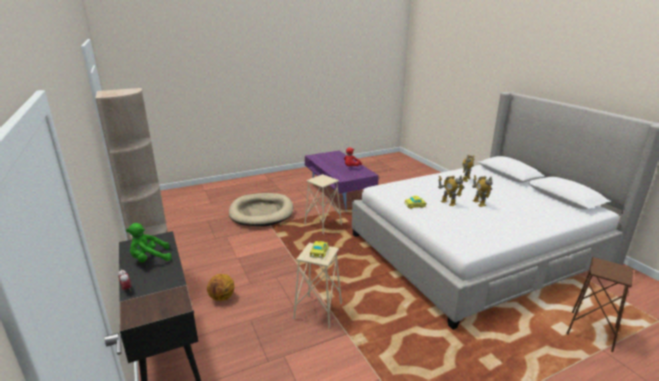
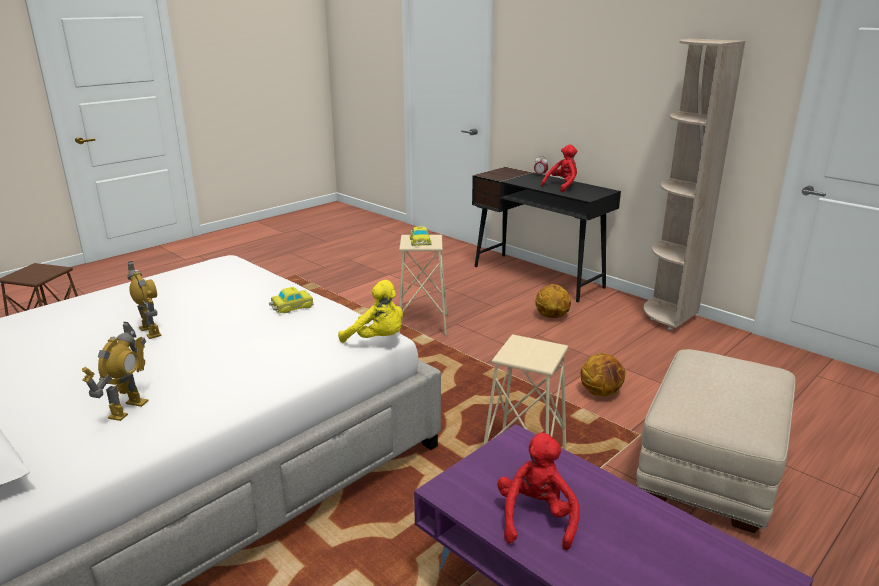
camera: 160 degrees right, 0 degrees up
green plush toy [126,223,172,262] -> red plush toy [541,145,577,192]
beige dog bed [229,193,293,226] -> beige ottoman [636,349,795,533]
toy robot [438,175,464,207] -> none
none -> yellow plush toy [338,280,403,343]
none -> basketball [581,353,625,396]

